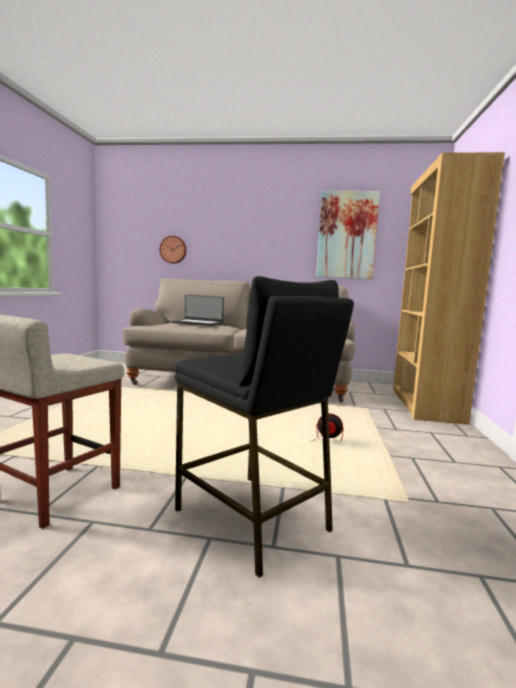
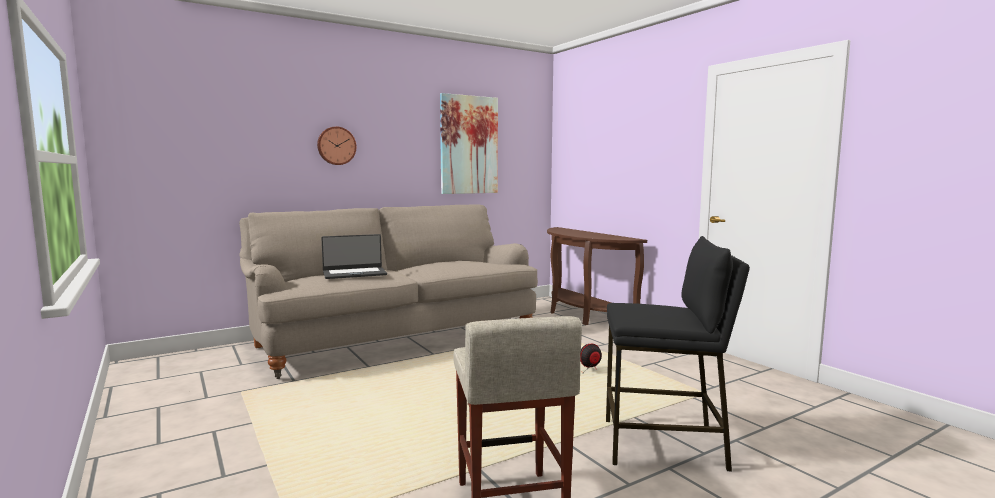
camera: 40 degrees left, 0 degrees up
wall clock [160,236,187,264] -> wall clock moved to [317,127,356,165]
brown bookcase [393,152,505,425] -> brown console table [547,227,647,325]

